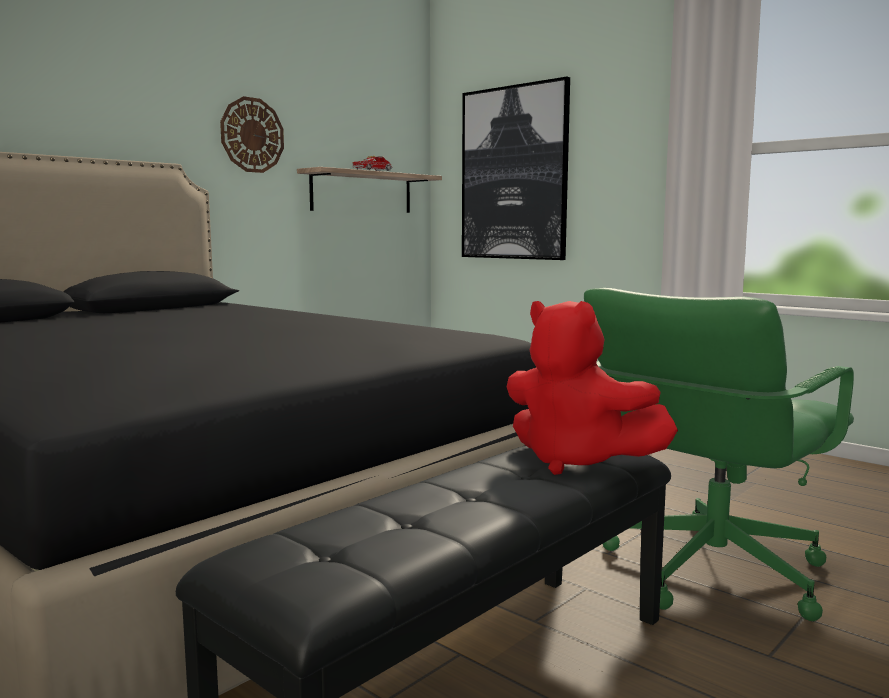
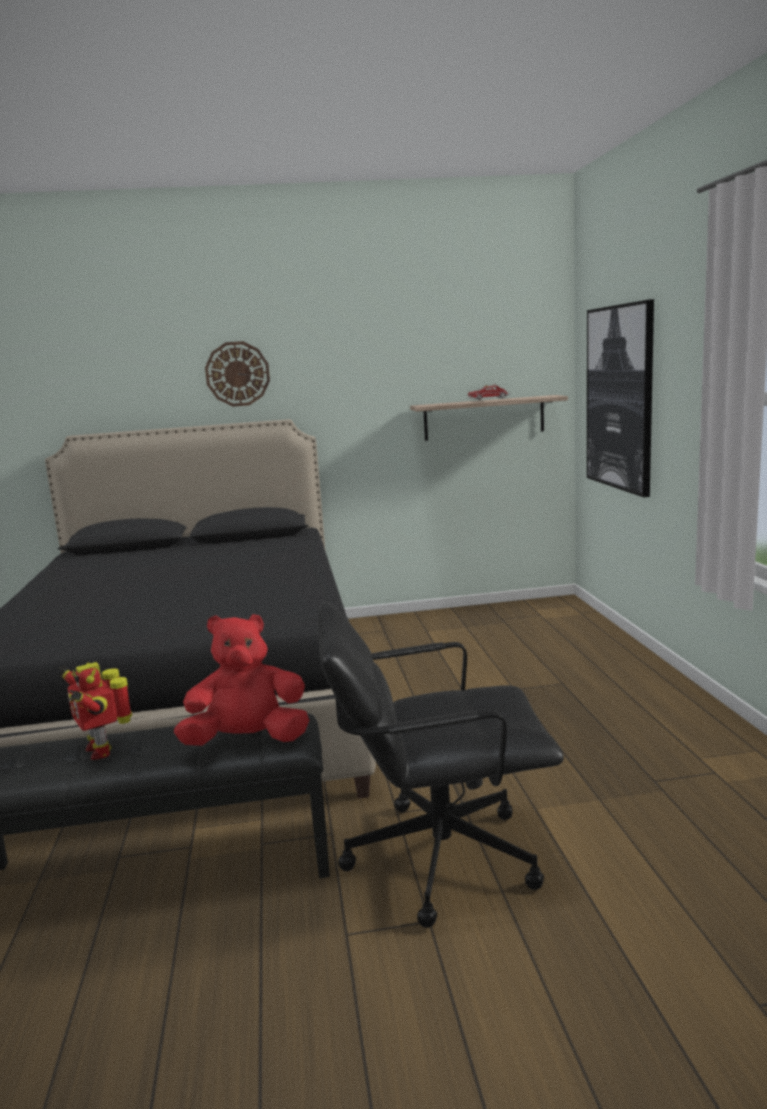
camera: 40 degrees right, 5 degrees up
wall clock [220,96,284,173] -> wall clock moved to [205,341,270,406]
red plush toy [507,301,678,475] -> red plush toy turned 90 degrees clockwise [174,614,309,746]
green office chair [584,288,854,621] -> black office chair [318,602,564,928]
none -> toy robot [58,662,132,760]

